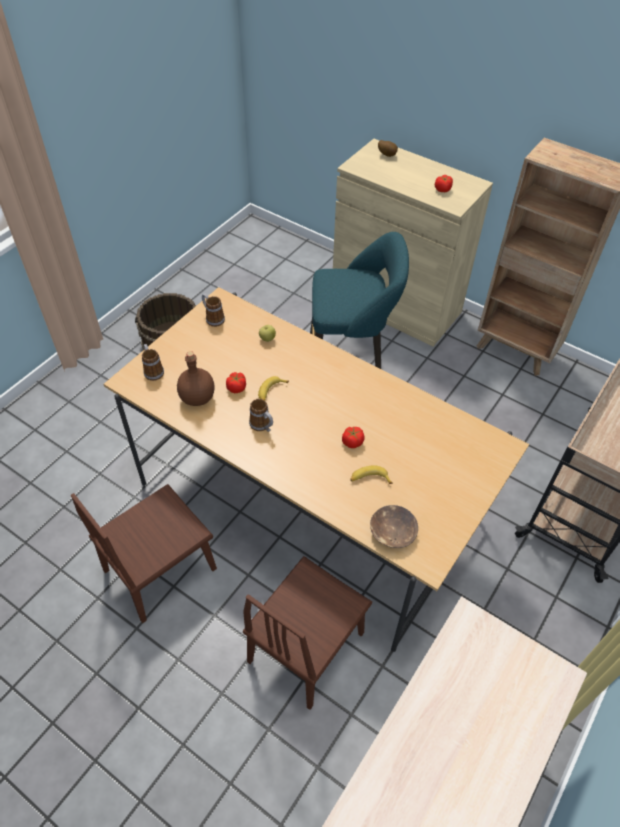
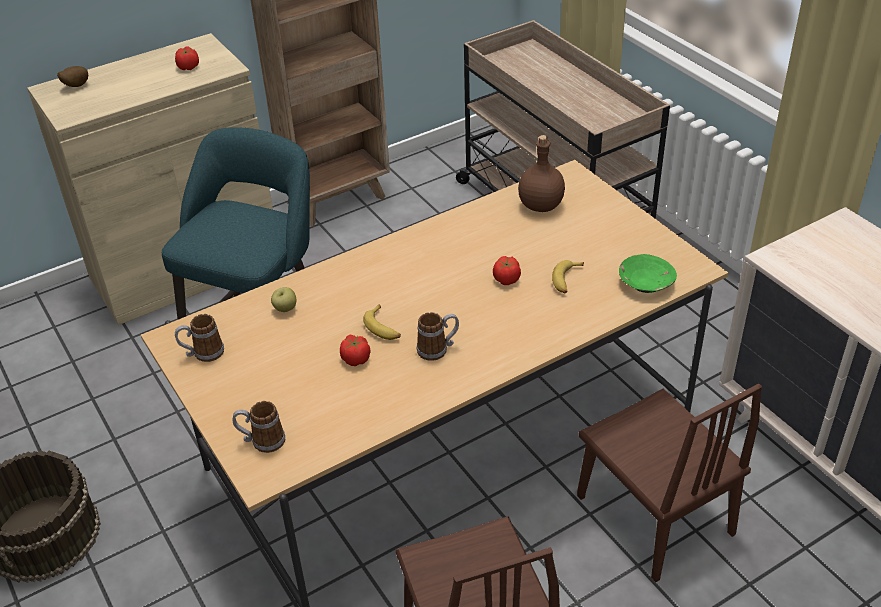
camera: 65 degrees left, 10 degrees down
brown bottle [177,351,215,406] -> brown bottle moved to [518,135,565,212]
brown bowl [370,505,418,548] -> green bowl [619,254,677,293]

